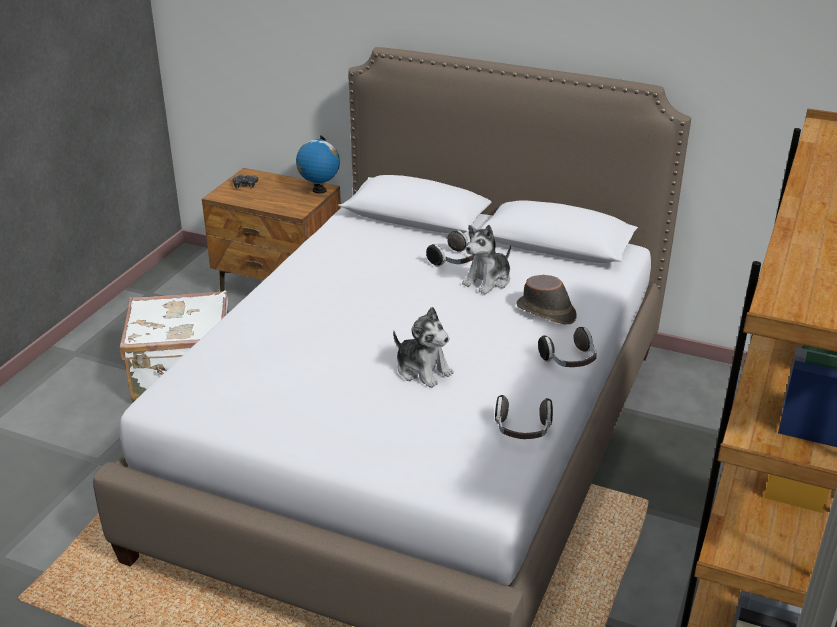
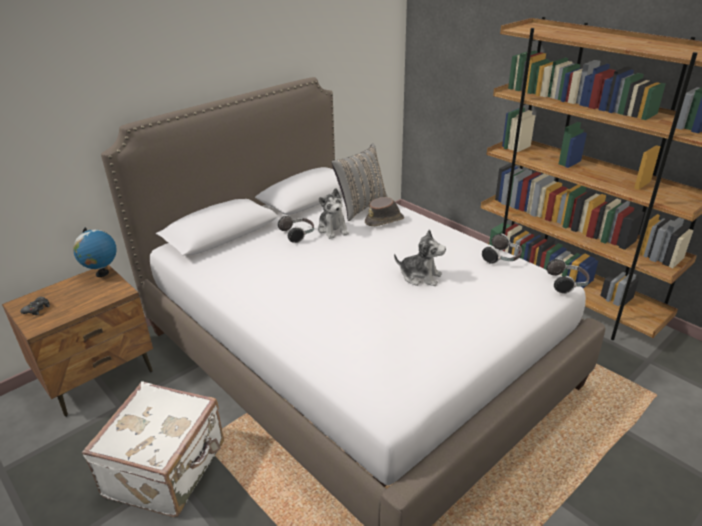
camera: 65 degrees left, 0 degrees up
plush toy [393,307,454,388] -> plush toy turned 45 degrees clockwise [394,229,446,286]
headphones [538,327,597,367] -> headphones moved to [546,258,589,294]
none -> grey pillow [331,144,388,221]

